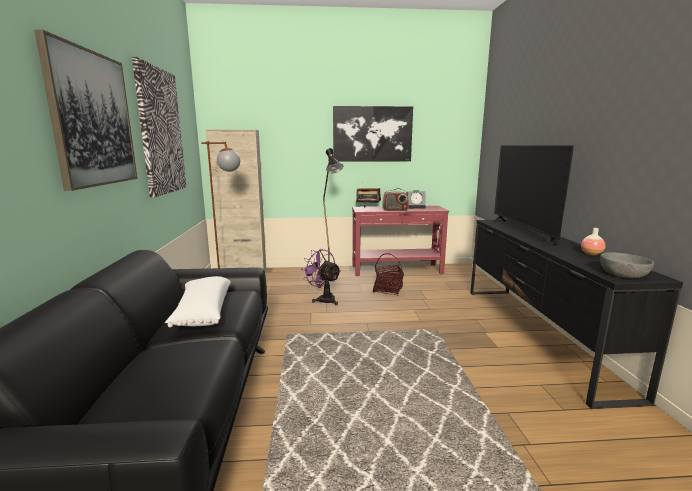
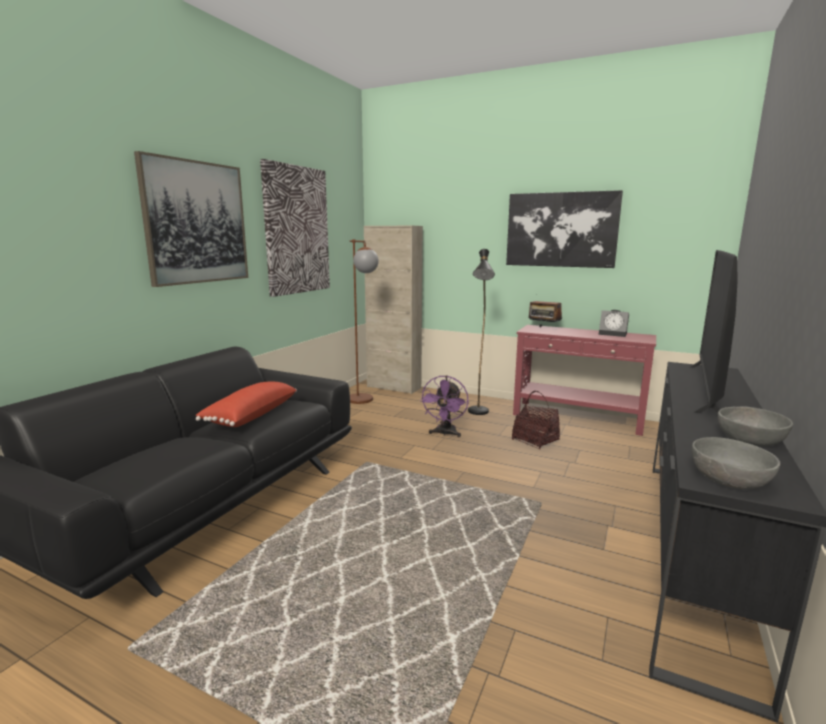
camera: 30 degrees right, 0 degrees up
white pillow [165,276,231,327] -> red pillow [196,382,297,427]
purple fan [301,249,341,305] -> purple fan turned 150 degrees counterclockwise [420,375,469,437]
radio [382,188,409,211] -> none
vase [581,228,605,255] -> grey bowl [718,406,793,446]

